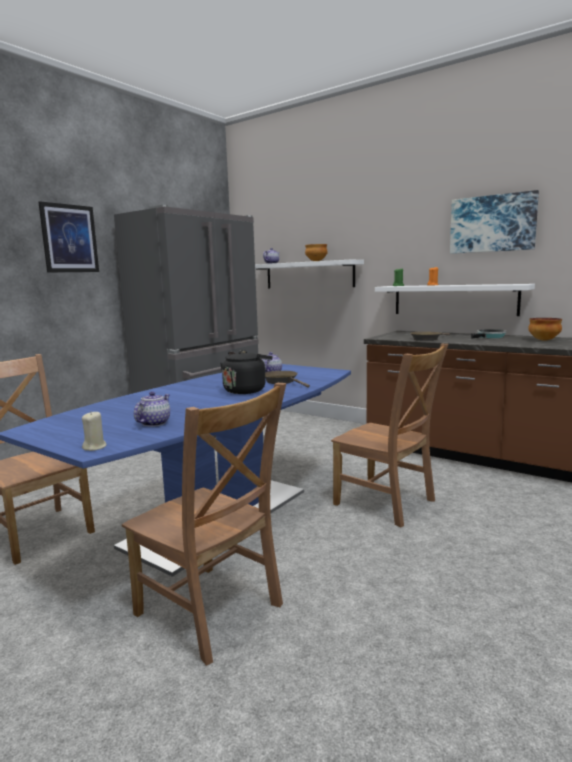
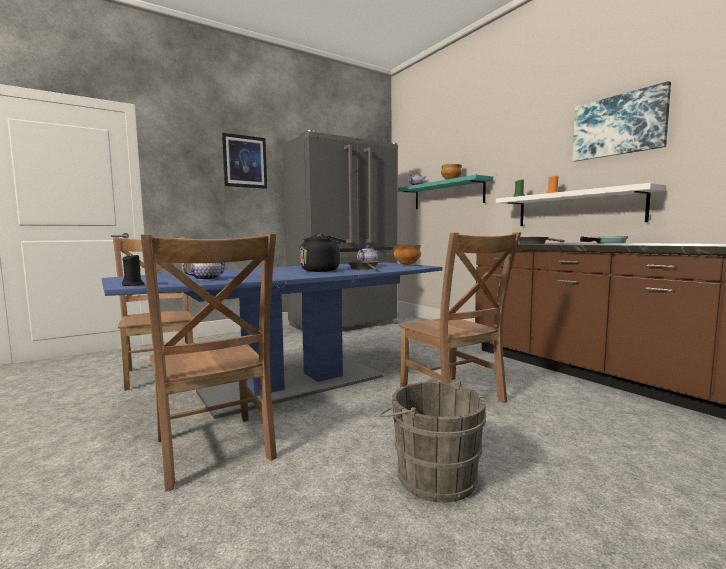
camera: 20 degrees right, 5 degrees down
beige candle [82,412,107,451] -> black candle [122,254,144,286]
white shelf [255,260,364,289] -> turquoise shelf [398,175,493,209]
bowl [528,318,562,341] -> bowl moved to [393,245,421,265]
none -> grey bucket [379,380,486,503]

